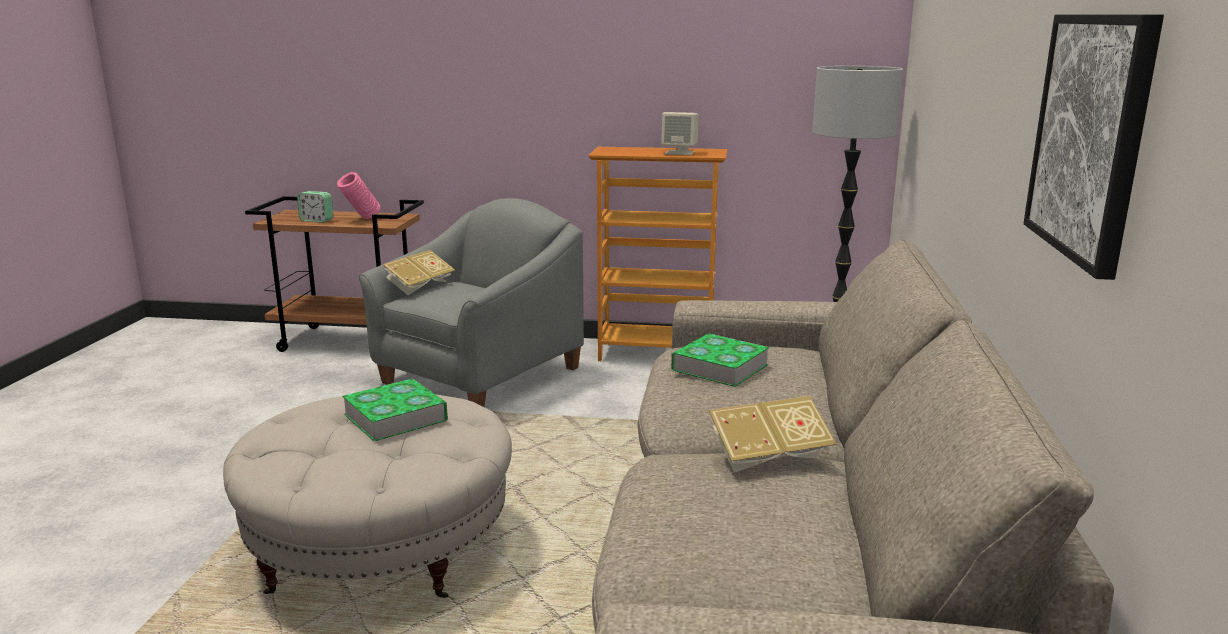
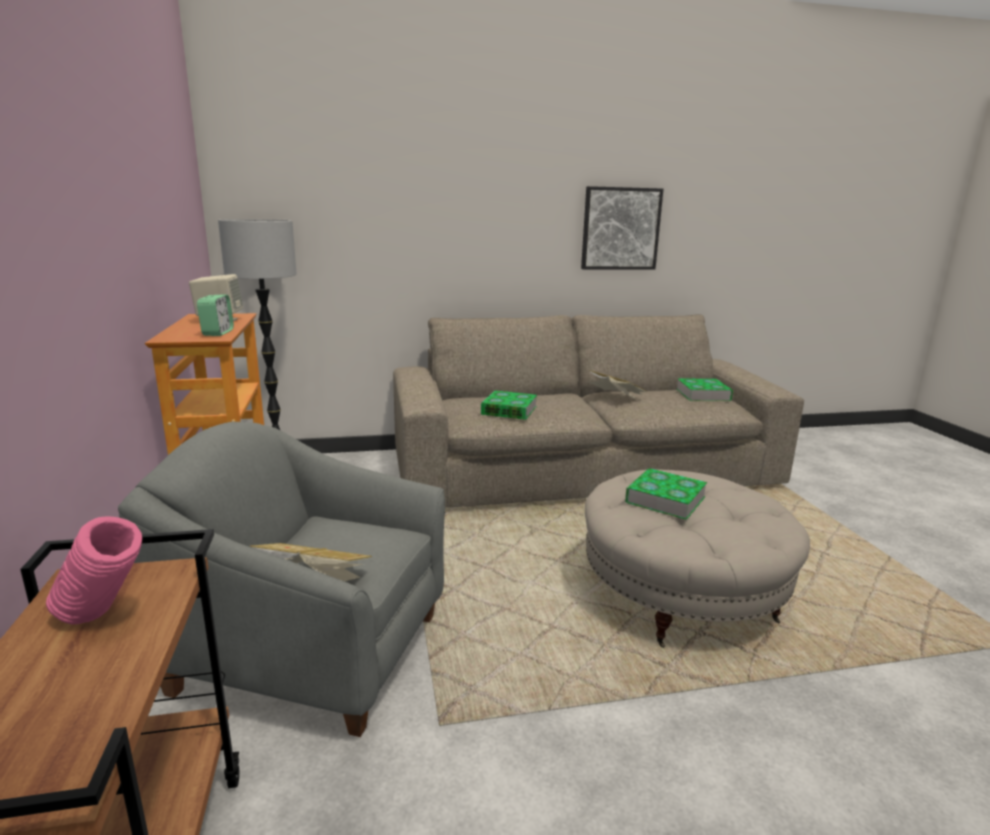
camera: 110 degrees left, 0 degrees up
alarm clock [297,191,333,222] -> alarm clock moved to [197,295,234,336]
none -> book [676,378,733,401]

